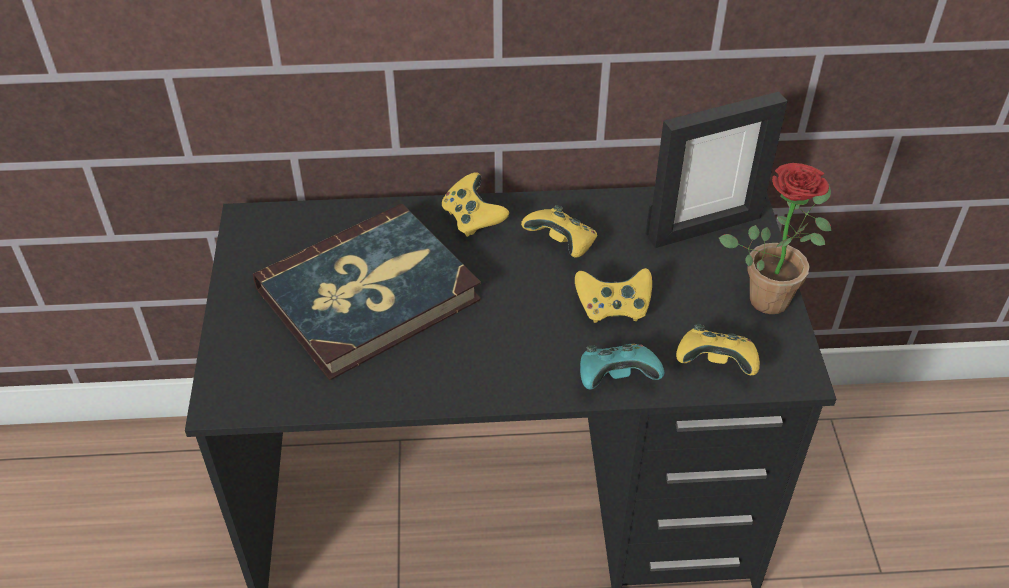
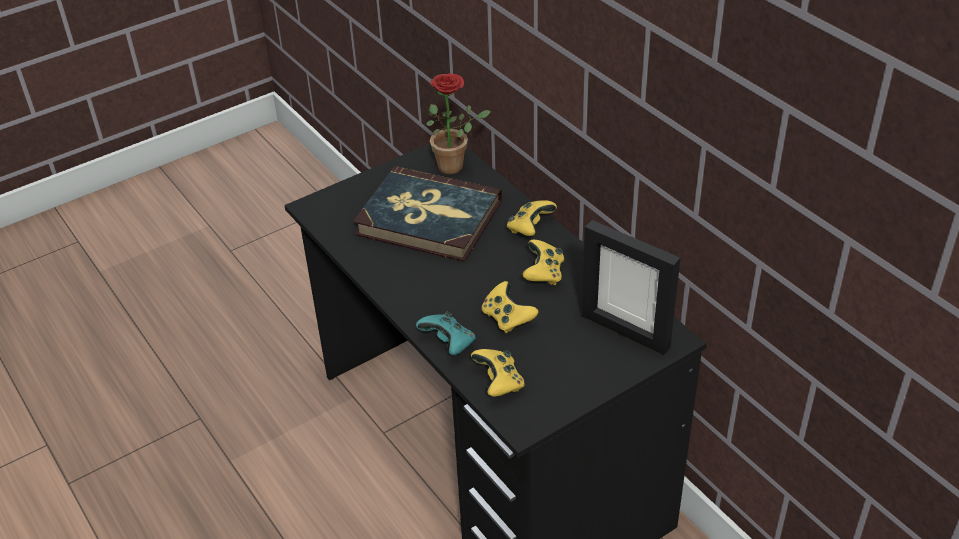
camera: 60 degrees right, 5 degrees down
potted plant [719,163,831,314] -> potted plant moved to [426,73,491,174]

